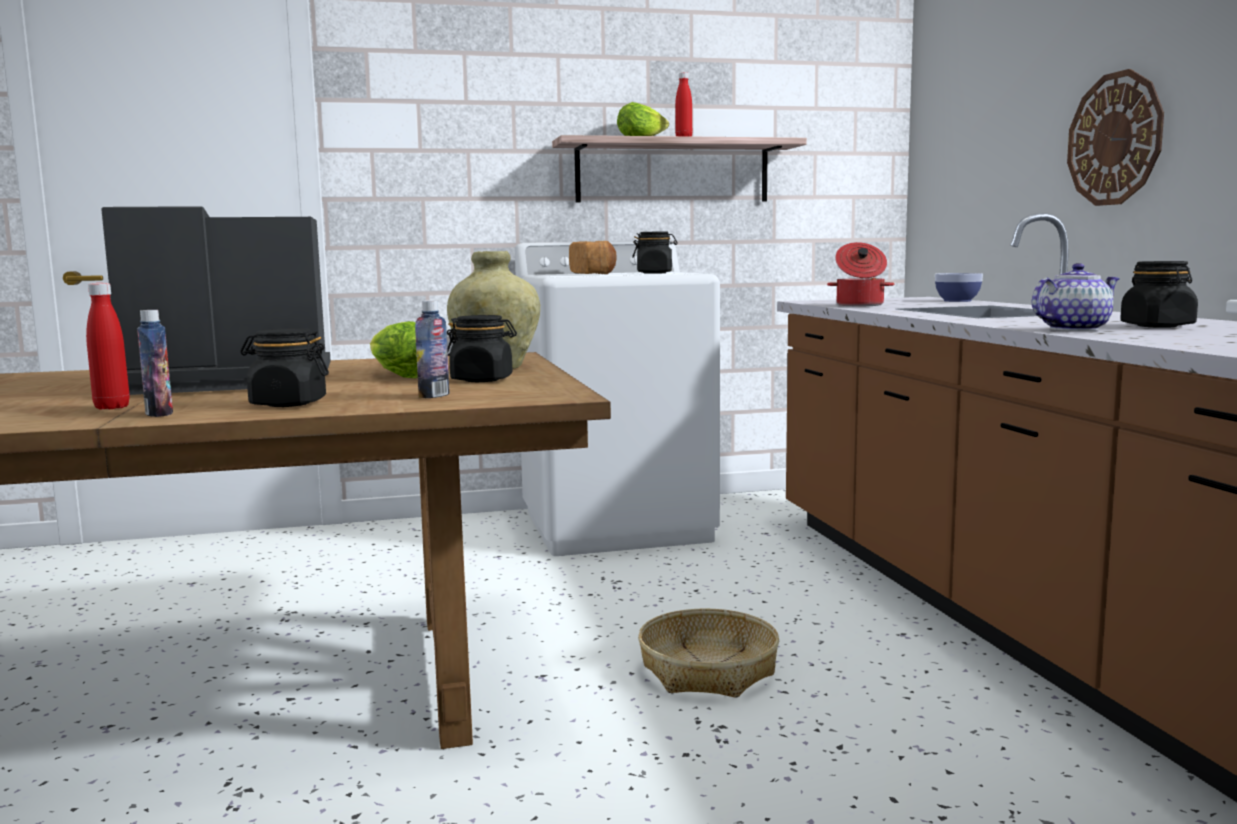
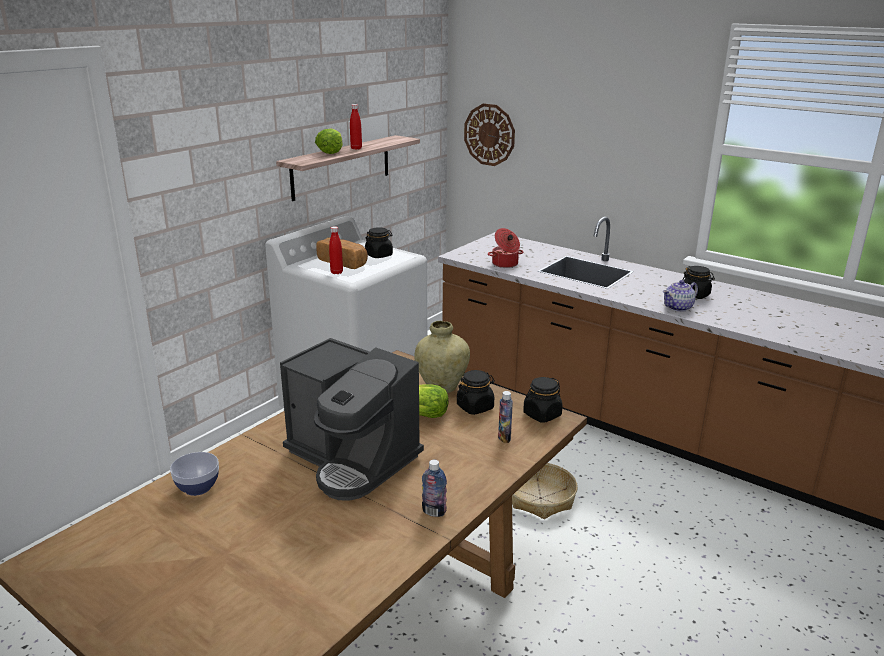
camera: 40 degrees left, 15 degrees up
red bottle [86,283,130,410] -> red bottle moved to [329,226,343,274]
coffee machine [101,206,331,395] -> coffee machine turned 90 degrees counterclockwise [280,338,424,501]
black jar [241,328,329,407] -> black jar moved to [523,377,563,423]
bowl [935,273,983,302] -> bowl moved to [170,452,219,496]
teapot [1032,263,1120,331] -> teapot turned 150 degrees counterclockwise [663,280,698,312]
wall clock [1067,69,1164,206] -> wall clock moved to [464,103,515,166]

